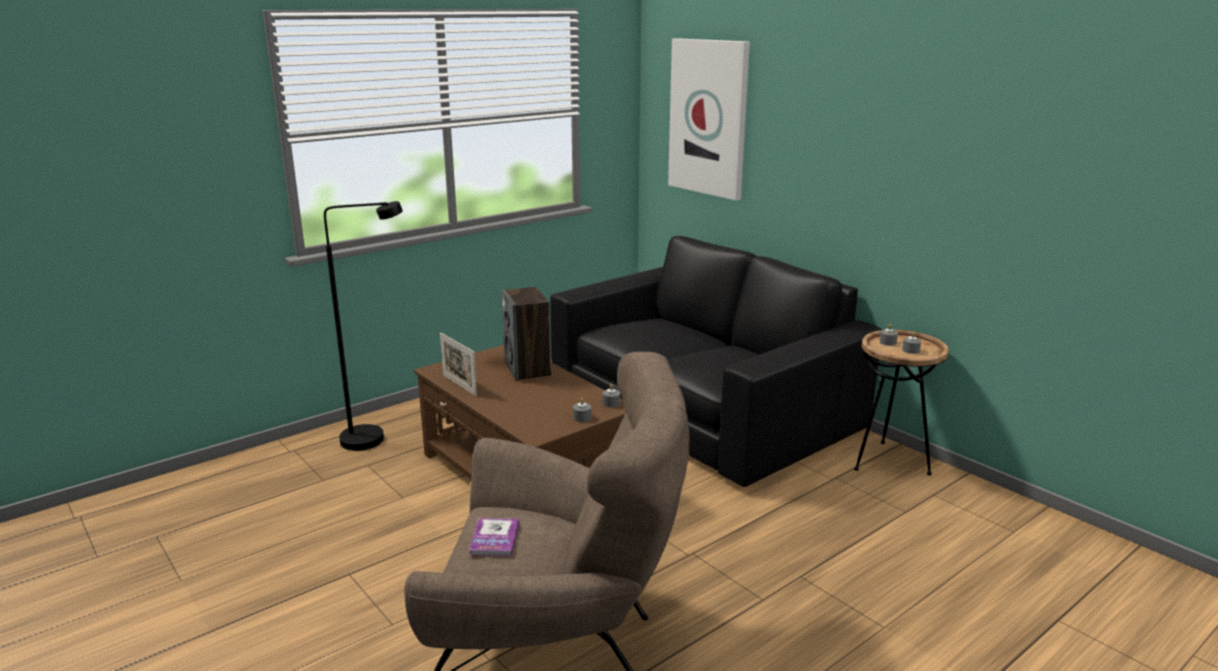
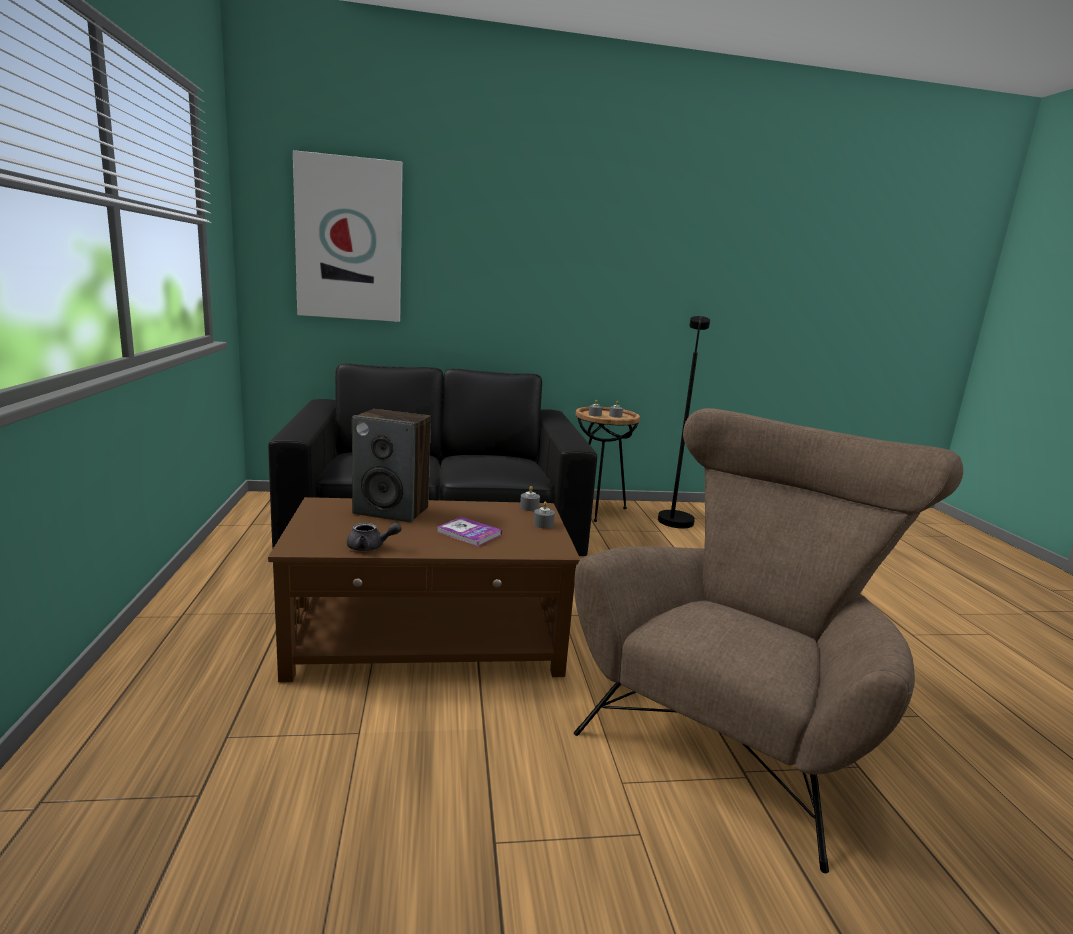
camera: 60 degrees left, 5 degrees down
black floor lamp [324,201,403,451] -> black floor lamp moved to [658,316,710,528]
picture frame [440,332,477,396] -> grey teapot [347,523,401,551]
book [469,518,519,556] -> book moved to [438,517,502,546]

